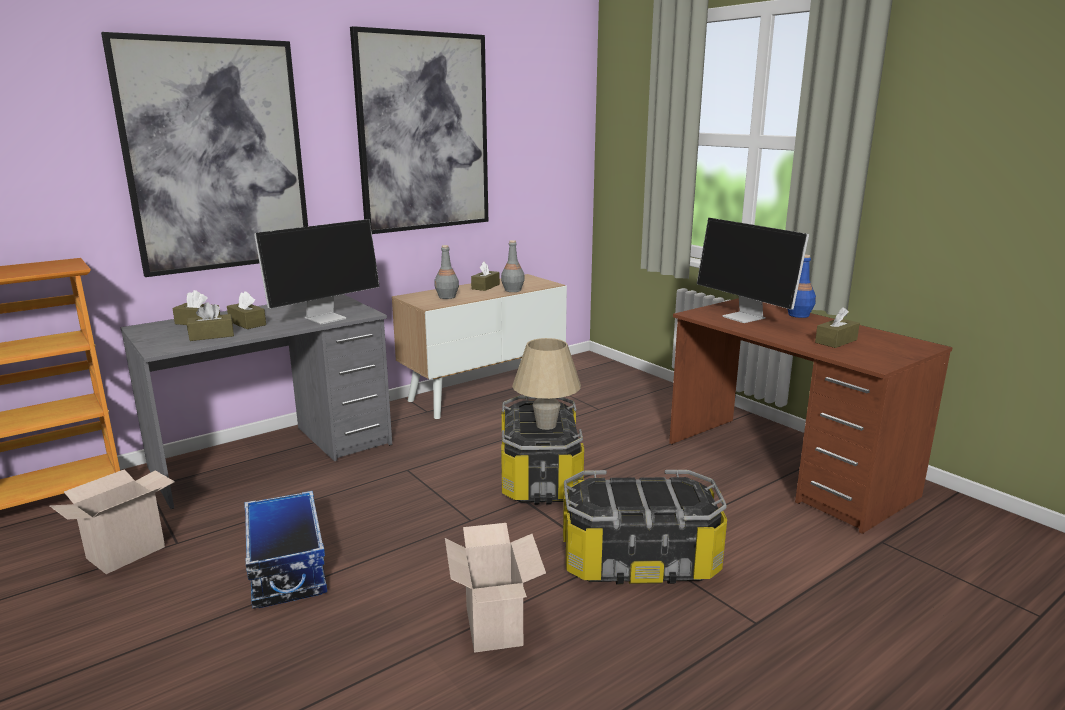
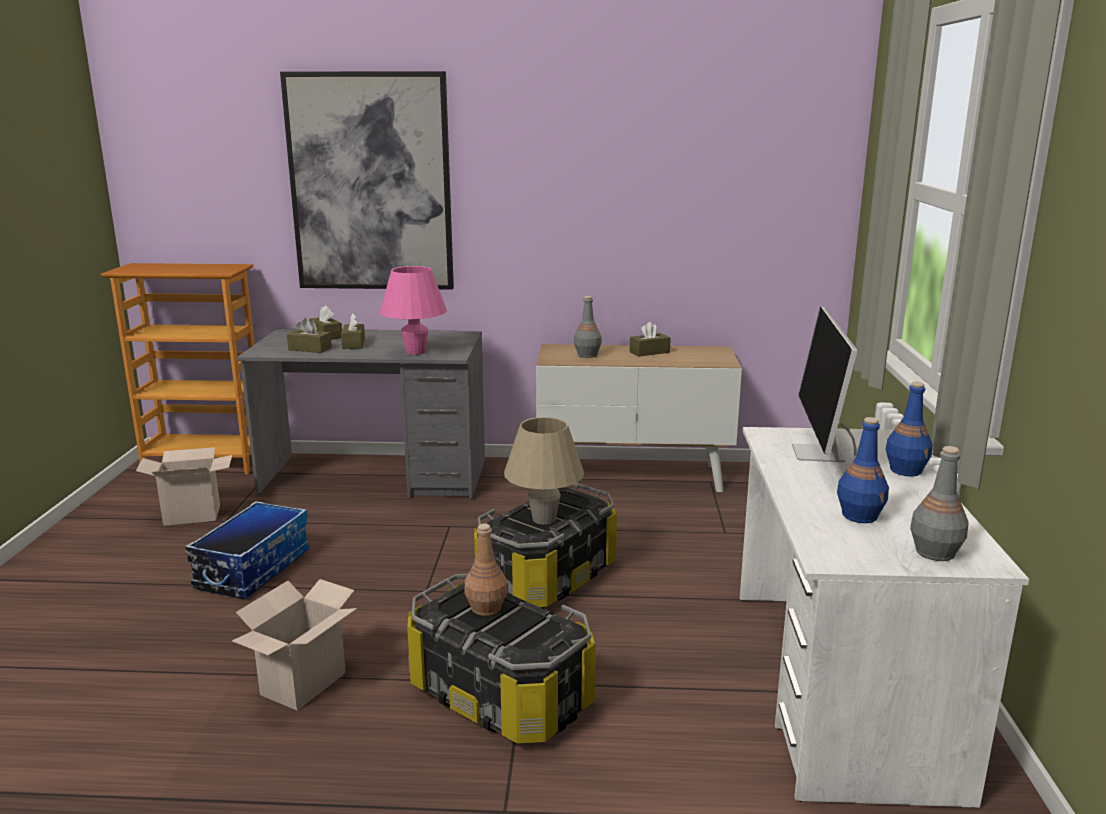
camera: 40 degrees right, 0 degrees up
monitor [254,219,379,324] -> pink table lamp [380,266,447,355]
picture [350,26,488,234] -> none
grey bottle [501,240,525,292] -> grey bottle moved to [910,446,968,561]
brown desk [669,298,953,534] -> white desk [740,427,1029,808]
brown tissue box [815,307,860,348] -> blue bottle [837,417,889,523]
none -> brown bottle [465,523,507,616]

